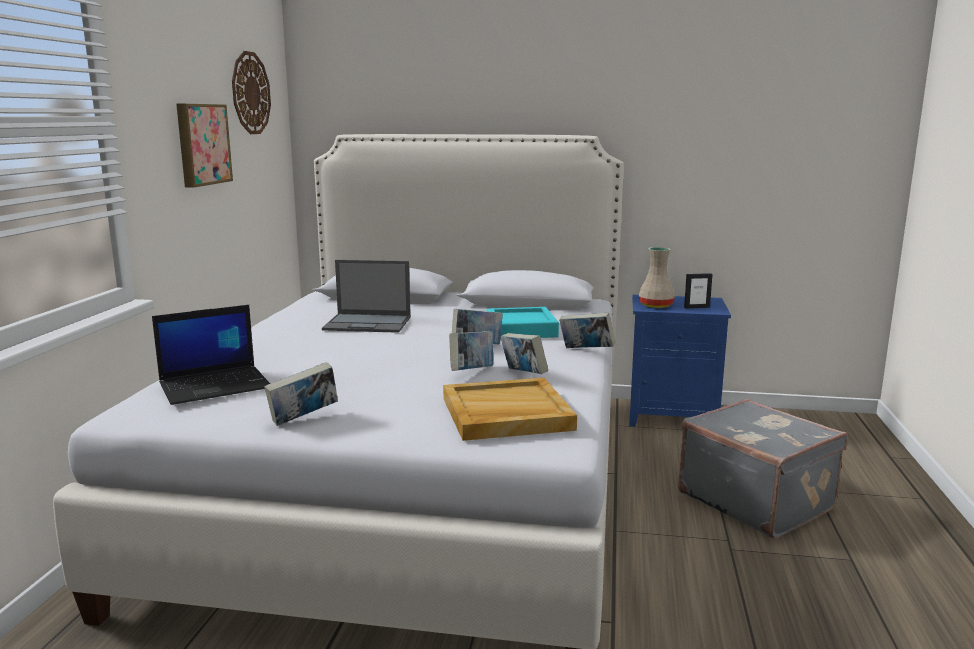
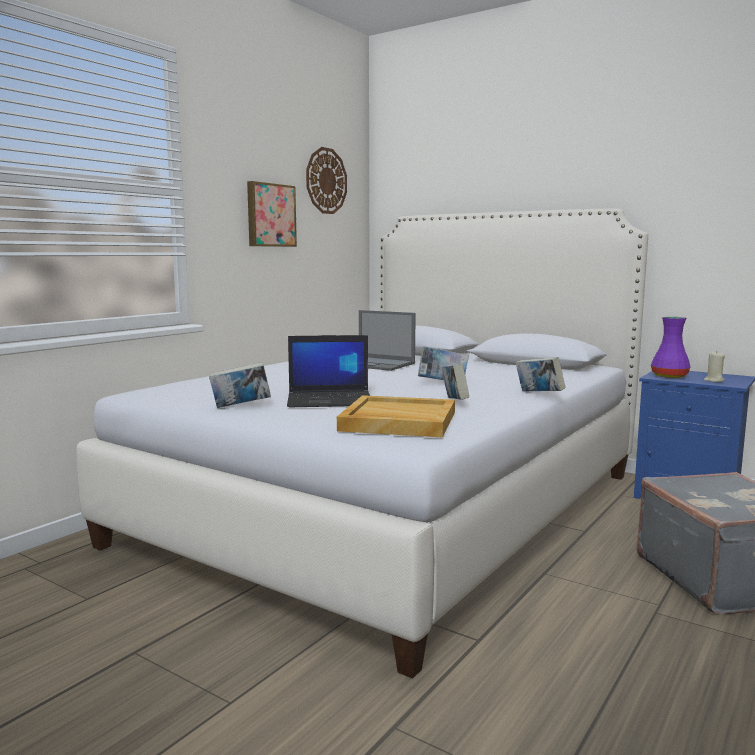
camera: 25 degrees right, 5 degrees down
laptop [152,305,270,405] -> laptop moved to [287,335,370,407]
book [449,331,493,371] -> none
turquoise tray [487,307,559,339] -> none
beige vase [639,247,675,308] -> purple vase [651,317,690,378]
picture frame [684,273,713,309] -> beige candle [704,352,725,382]

